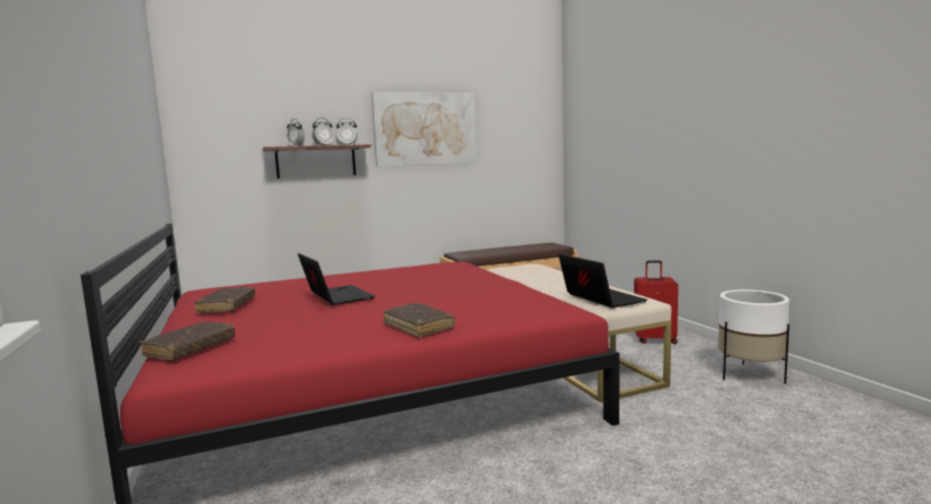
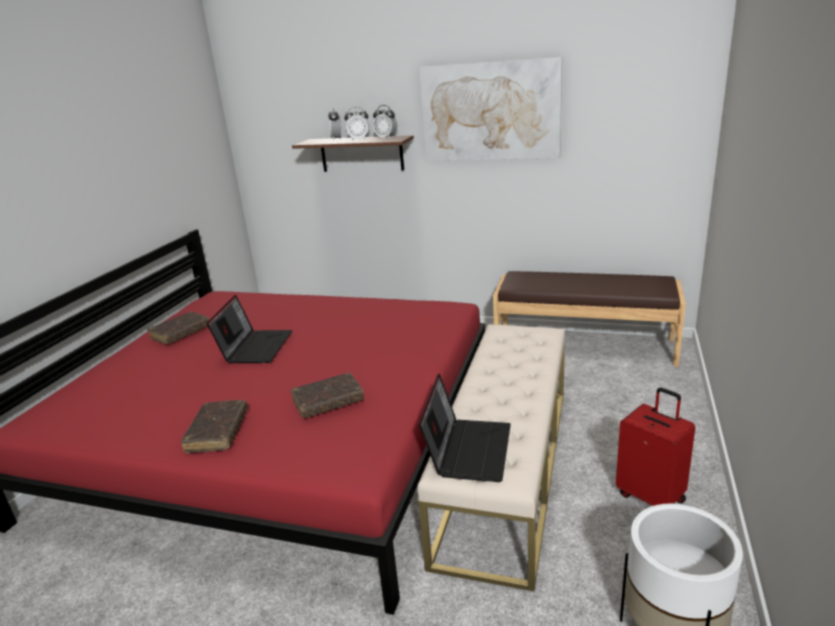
camera: 40 degrees right, 15 degrees up
brown book [140,322,235,360] -> brown book moved to [290,373,364,418]

